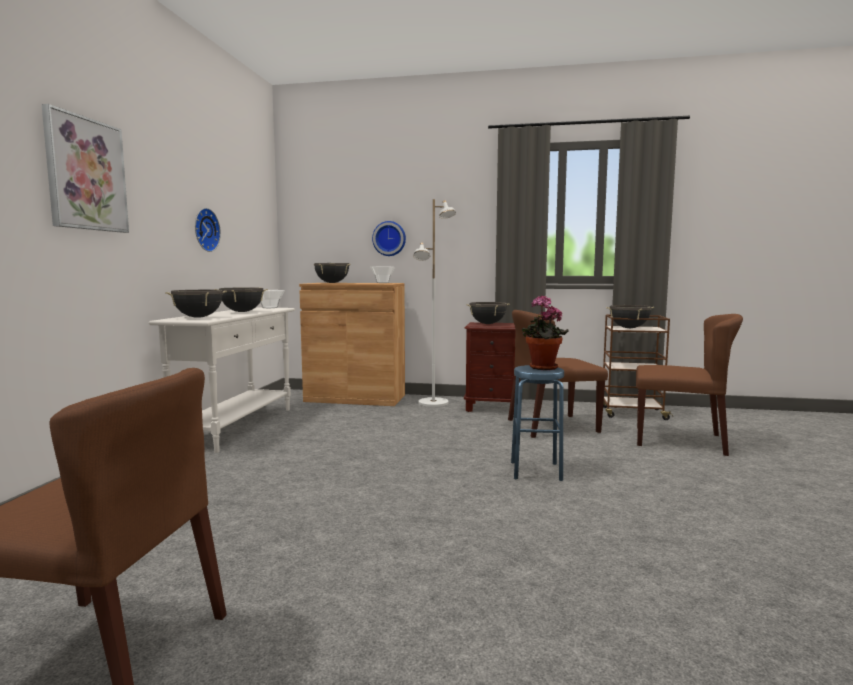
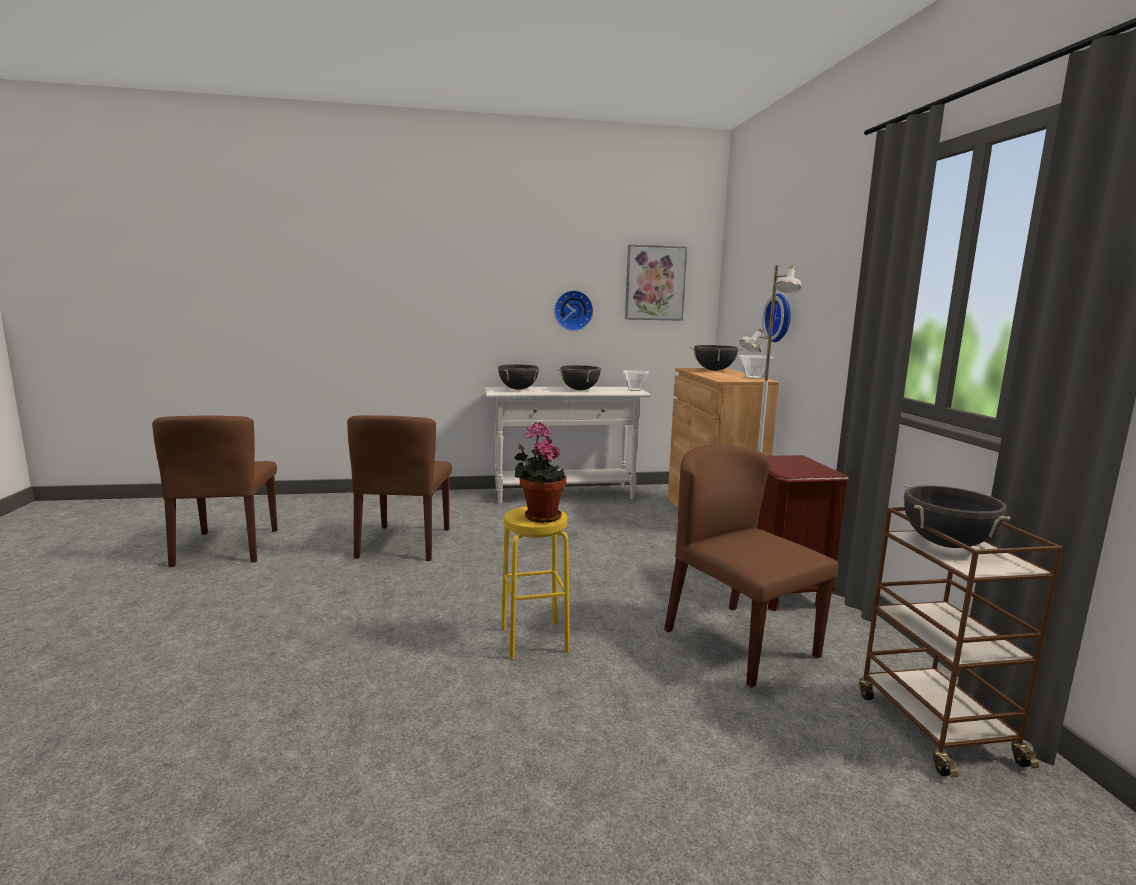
camera: 70 degrees right, 5 degrees up
picture [41,104,129,233] -> picture moved to [625,244,687,321]
black cooking pot [466,302,510,324] -> none
blue stool [511,365,564,481] -> yellow stool [501,506,570,660]
brown chair [636,314,743,456] -> brown chair moved to [347,415,452,561]

